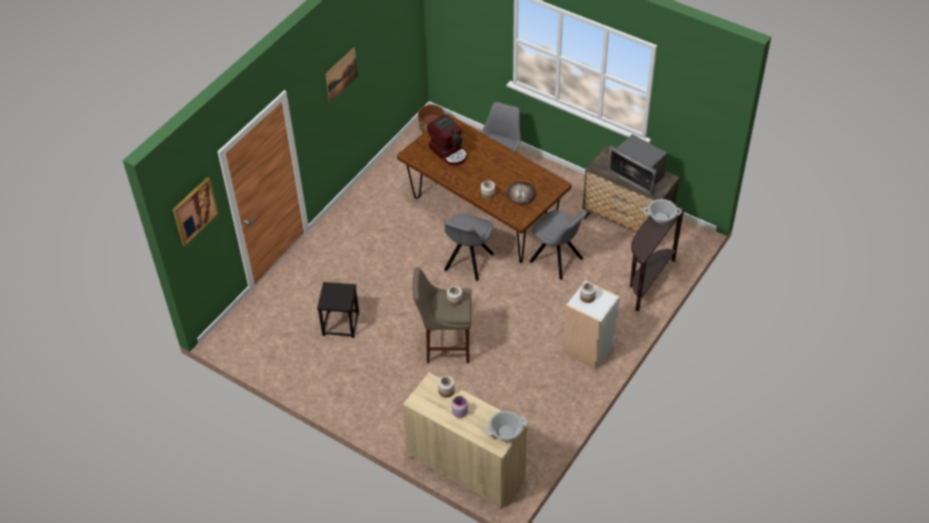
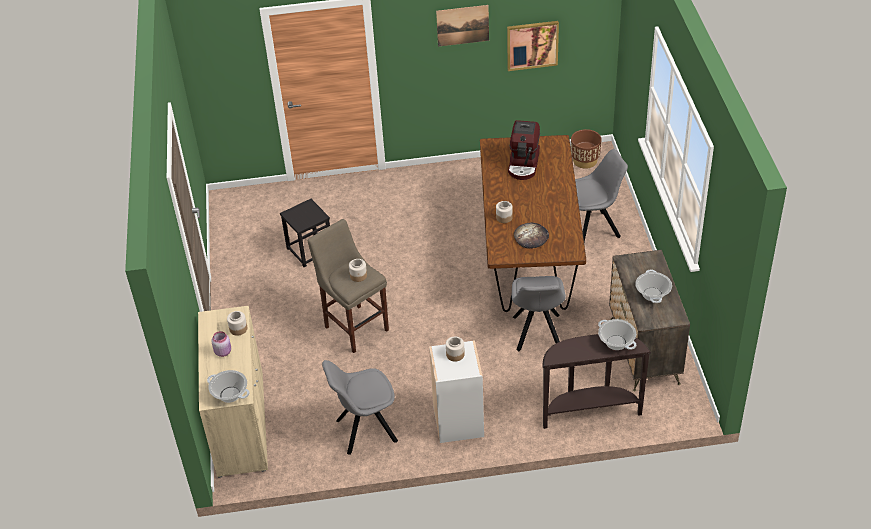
camera: 50 degrees right, 5 degrees down
picture [172,177,219,246] -> picture moved to [507,21,559,71]
grey chair [444,213,494,281] -> grey chair moved to [322,360,398,455]
microwave [607,134,667,196] -> cooking pot [635,269,672,303]

